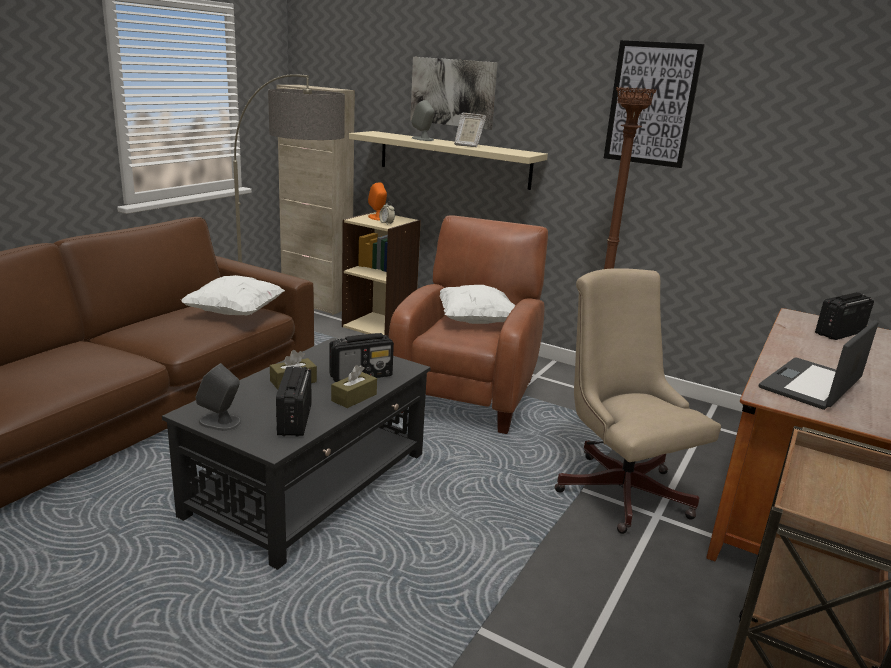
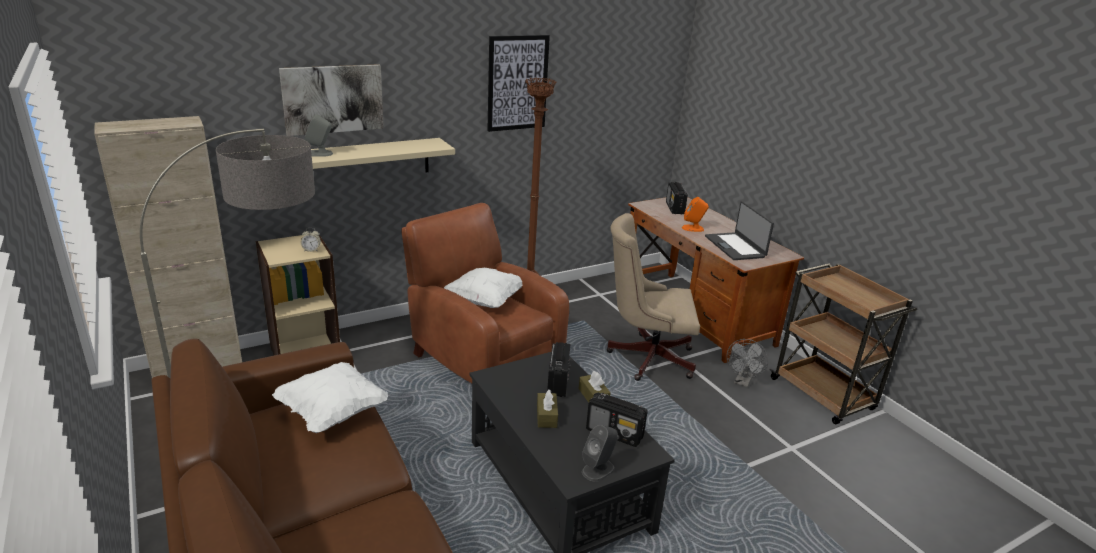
camera: 60 degrees left, 5 degrees up
orange speaker [368,182,387,220] -> orange speaker moved to [682,197,709,232]
picture frame [454,113,486,147] -> none
none -> grey fan [727,339,768,387]

